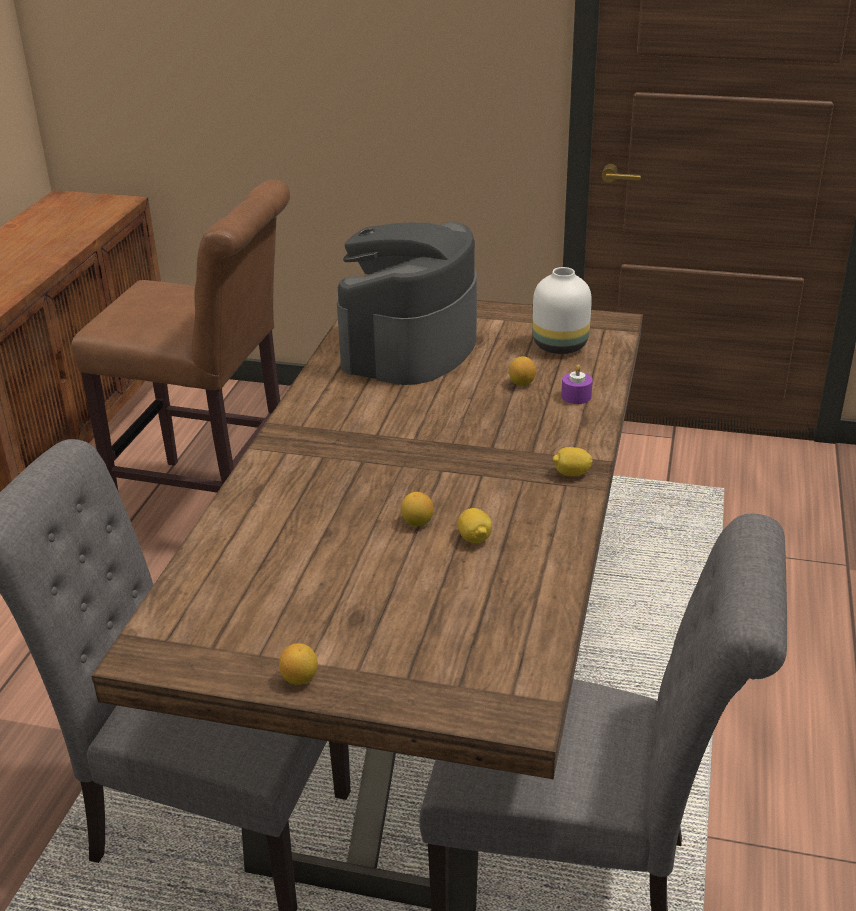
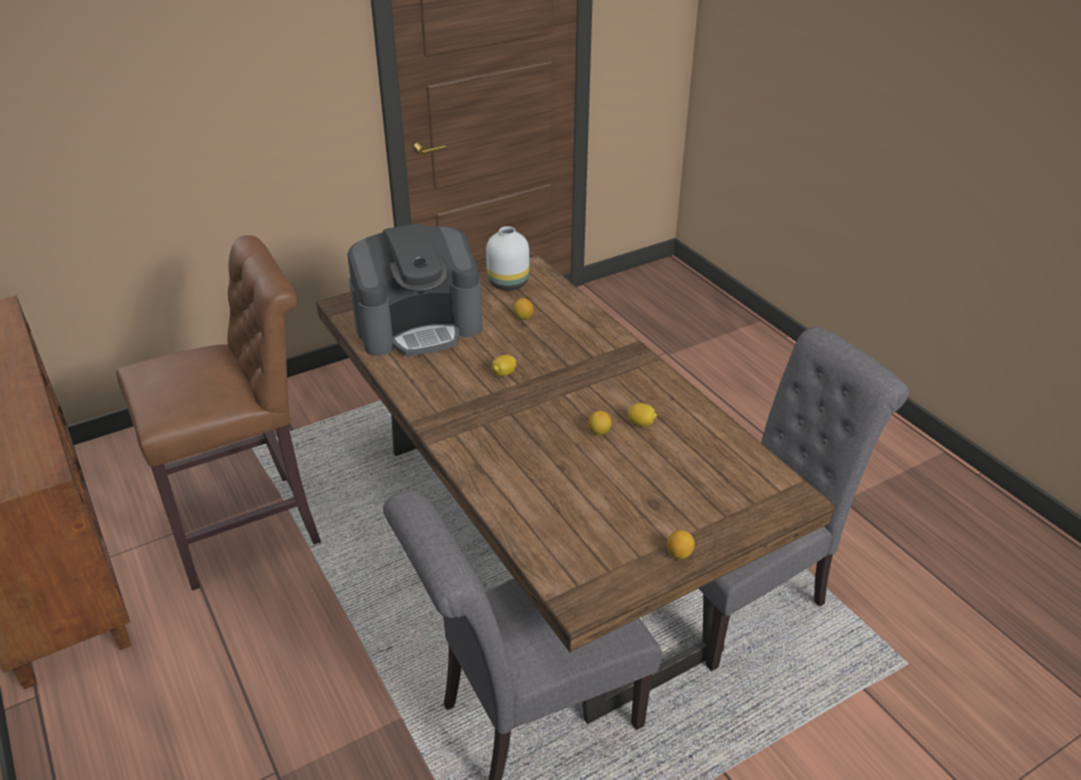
camera: 45 degrees left, 5 degrees up
coffee machine [337,221,477,385] -> coffee machine turned 90 degrees counterclockwise [347,223,483,356]
lemon [553,447,593,476] -> lemon moved to [492,355,516,376]
purple candle [561,365,593,404] -> none

